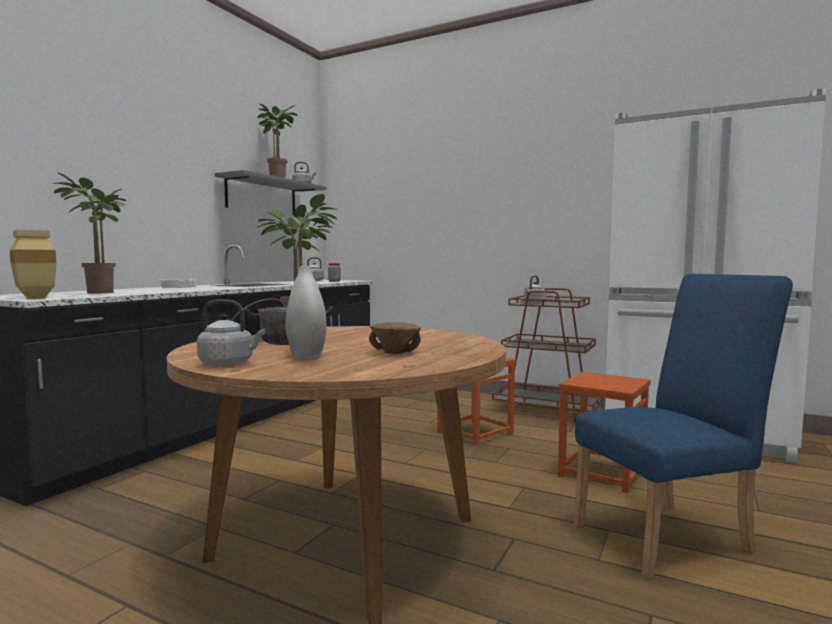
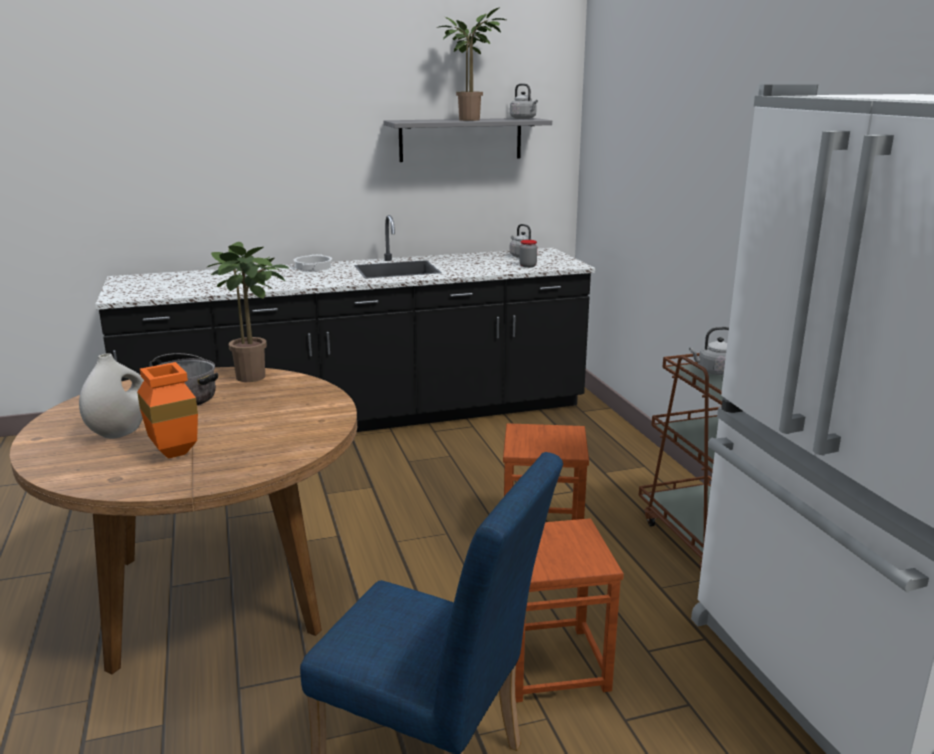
camera: 45 degrees right, 15 degrees up
beige vase [10,230,57,299] -> none
potted plant [51,172,127,293] -> none
grey kettle [197,299,265,366] -> none
brown bowl [369,322,421,354] -> orange vase [137,362,198,459]

